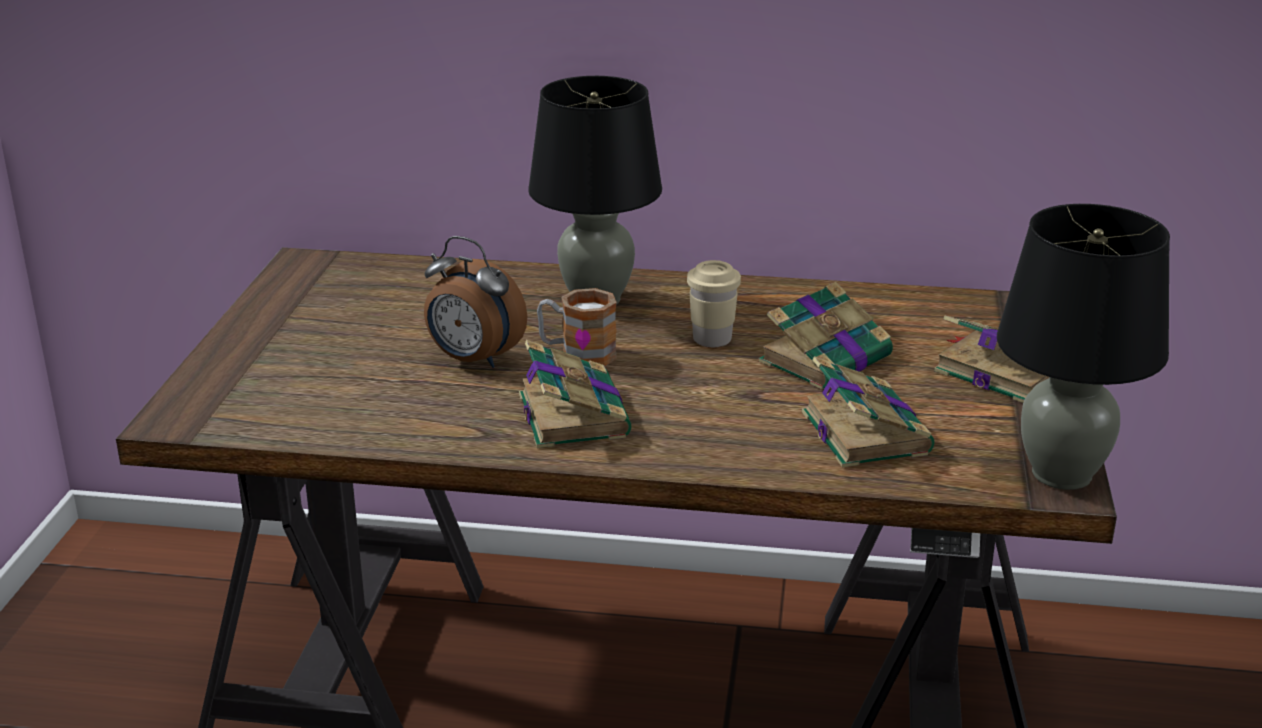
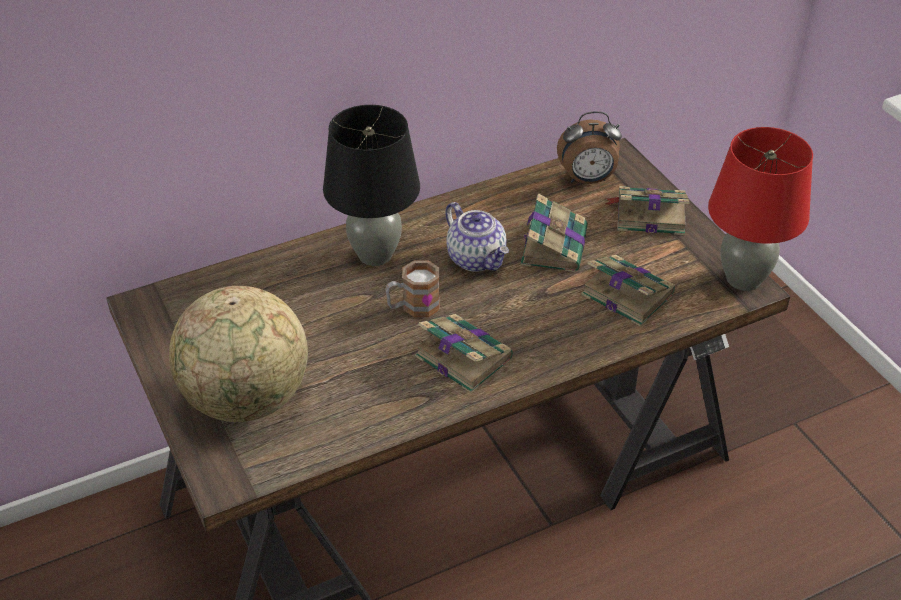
camera: 35 degrees left, 15 degrees up
alarm clock [424,236,527,368] -> alarm clock moved to [557,111,622,184]
beige cup [687,260,741,347] -> teapot [445,202,509,272]
black table lamp [997,204,1170,490] -> red table lamp [708,127,813,291]
none -> globe [169,286,308,422]

